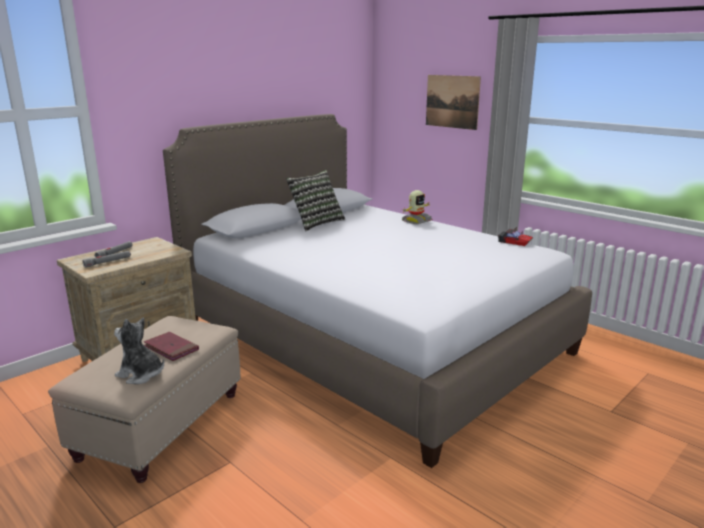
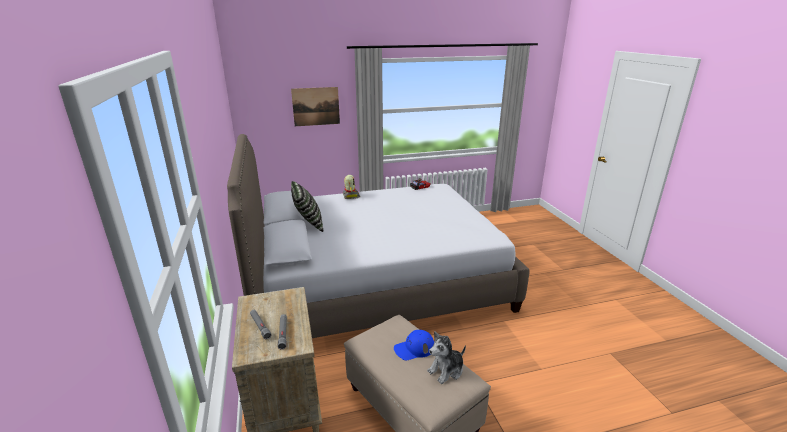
camera: 60 degrees left, 5 degrees up
red book [144,332,199,361] -> blue cap [394,330,434,360]

